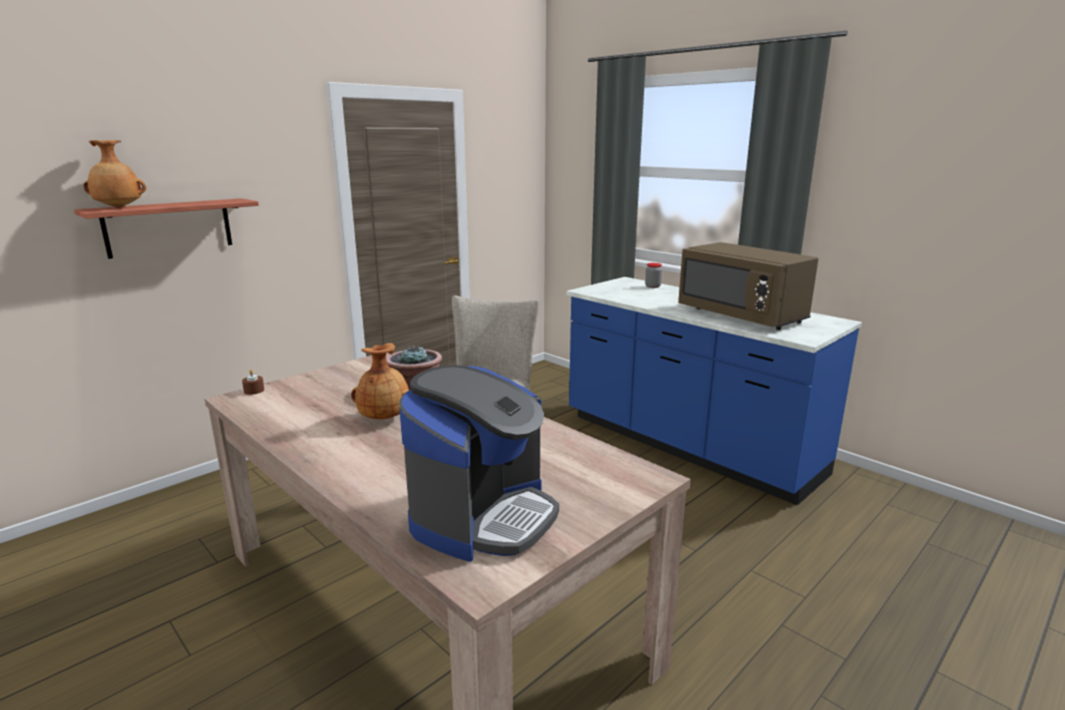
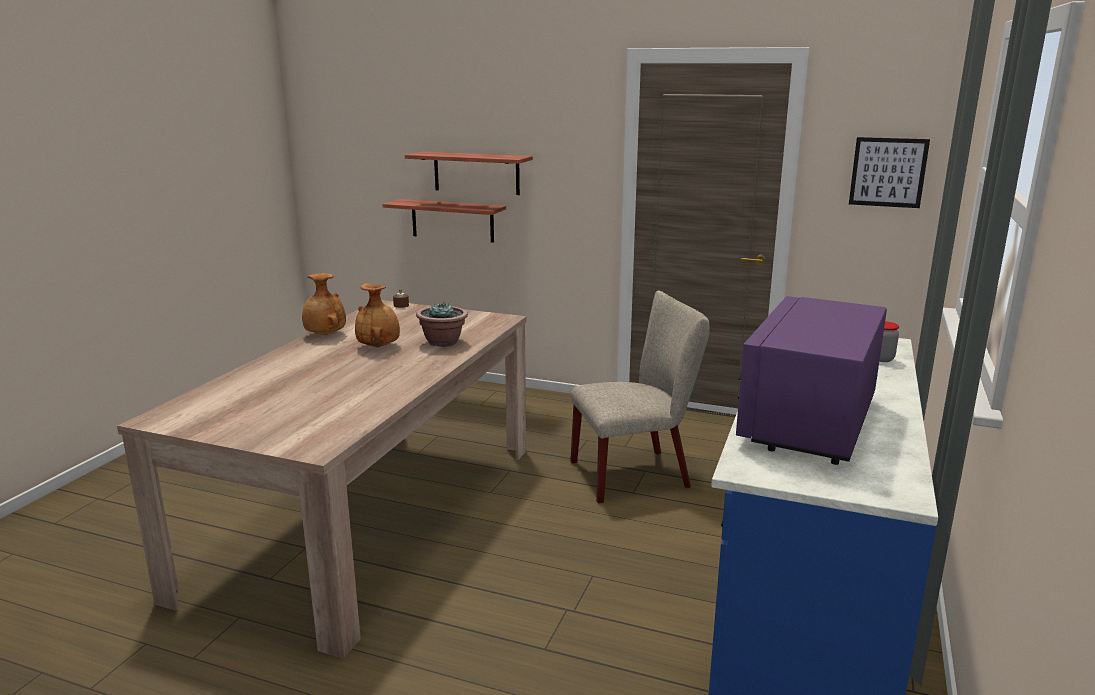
camera: 65 degrees right, 0 degrees up
brown vase [83,140,146,208] -> brown vase moved to [302,273,346,335]
coffee machine [399,365,559,562] -> none
brown microwave [678,242,818,330] -> purple microwave [736,296,887,465]
none -> shelf [383,199,506,243]
none -> picture [849,137,930,208]

